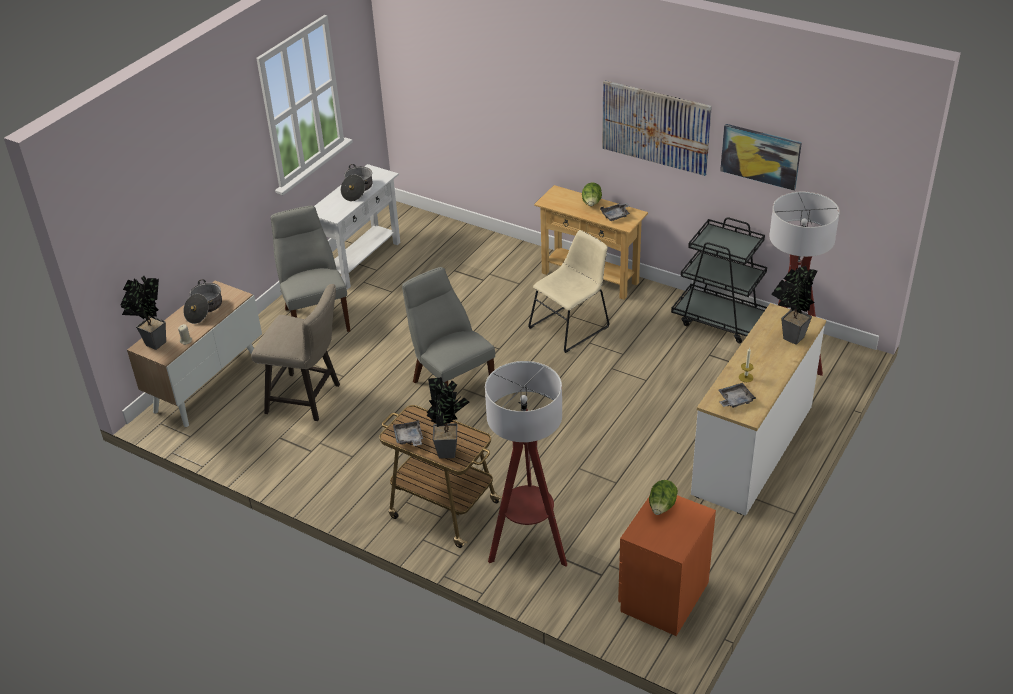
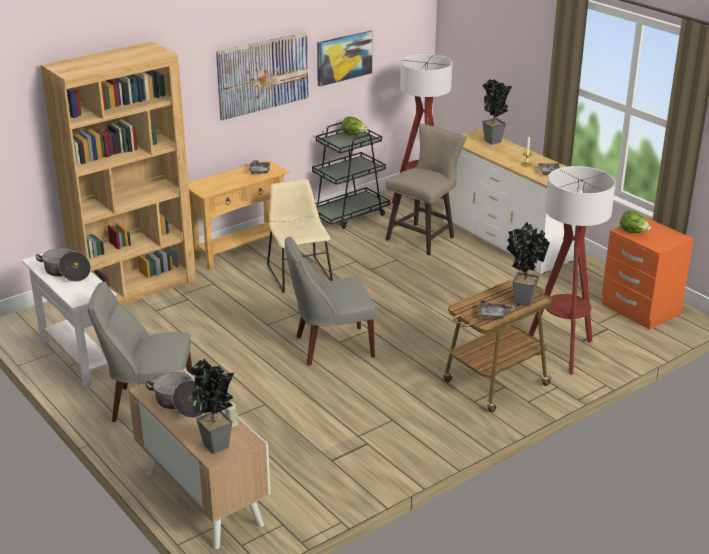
camera: 70 degrees left, 10 degrees down
beige stool [251,284,340,421] -> beige stool moved to [385,123,467,256]
lettuce [582,182,602,206] -> lettuce moved to [342,117,368,135]
none -> brown bookcase [40,42,196,305]

